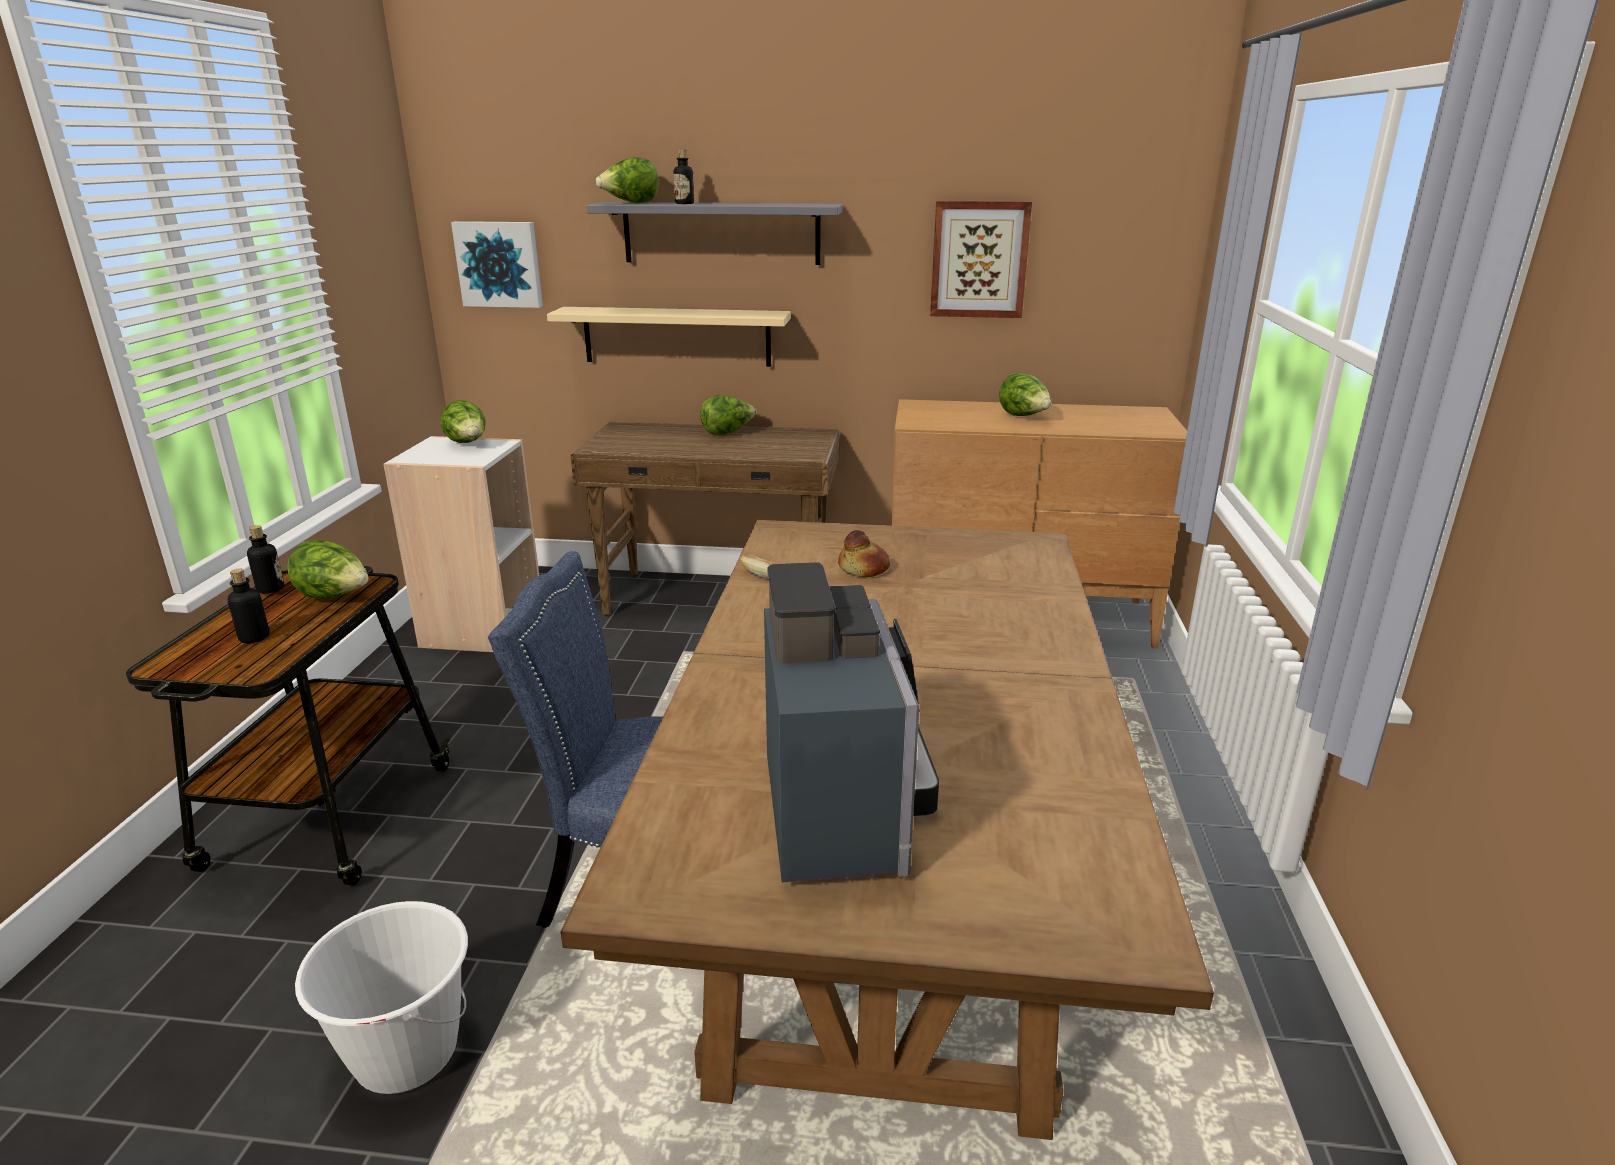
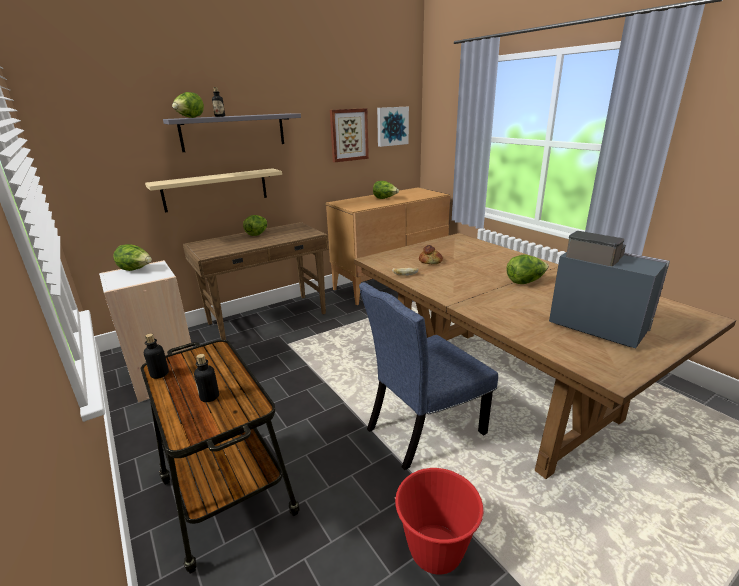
camera: 40 degrees left, 0 degrees up
lettuce [287,540,368,599] -> lettuce moved to [507,254,549,284]
white bucket [295,901,468,1094] -> red bucket [394,468,485,575]
picture [451,221,543,308] -> picture moved to [377,107,409,147]

